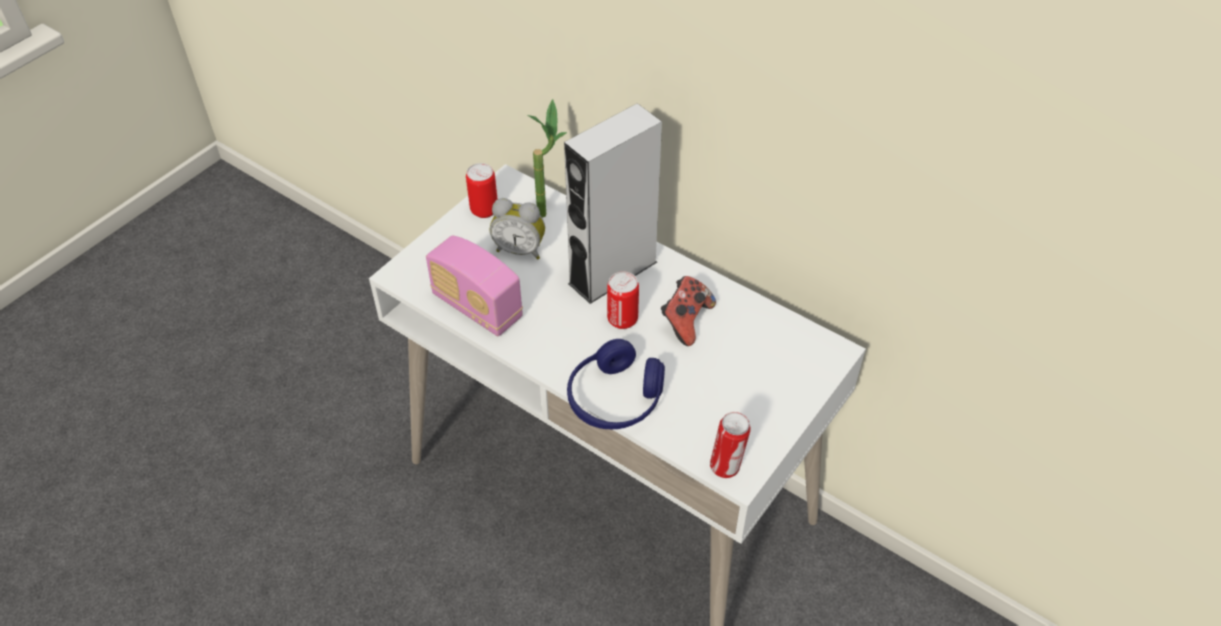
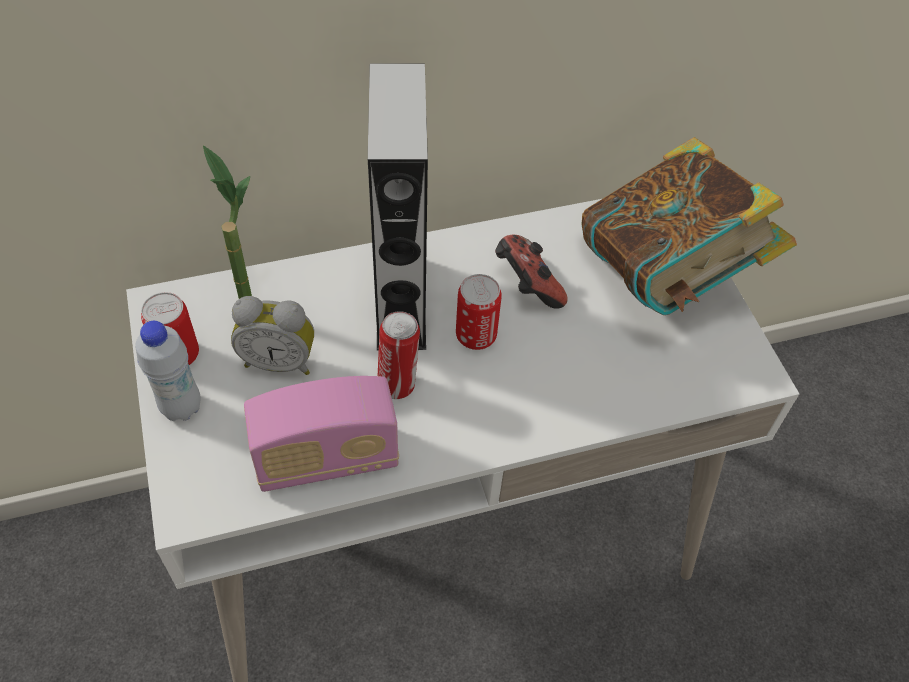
camera: 55 degrees left, 5 degrees up
alarm clock [490,198,545,259] -> alarm clock turned 45 degrees clockwise [231,296,314,375]
blue headphones [567,339,665,429] -> none
can [710,412,750,478] -> can moved to [378,311,420,399]
none -> white bottle [135,321,201,421]
none -> book [582,137,797,315]

